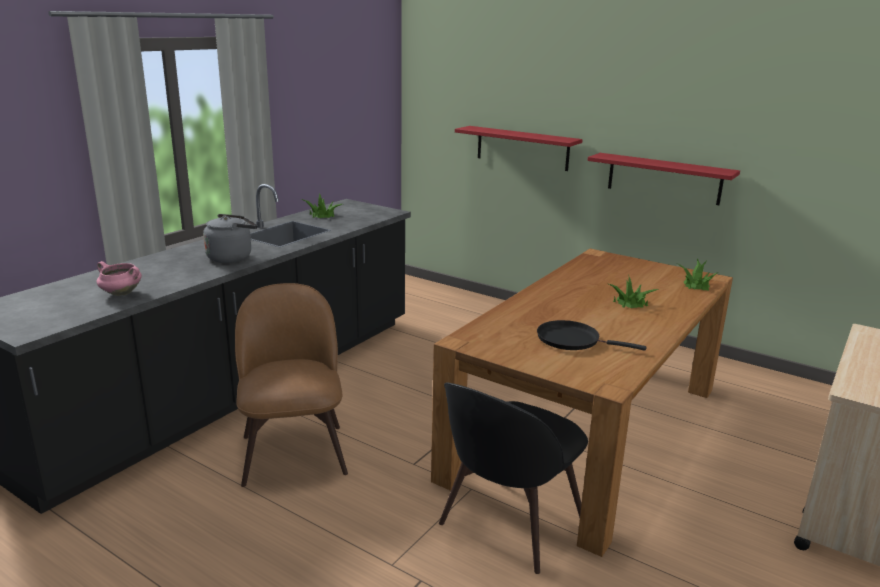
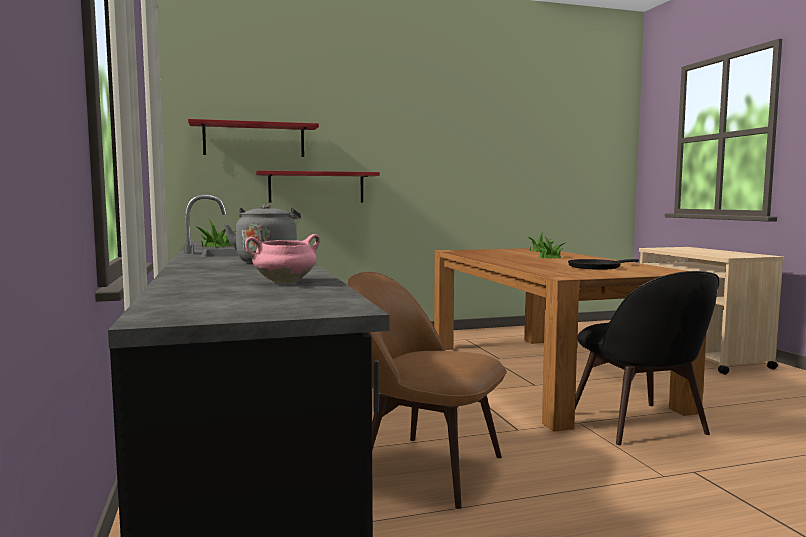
camera: 50 degrees left, 15 degrees down
red shelf [588,153,740,205] -> red shelf moved to [188,119,319,157]

